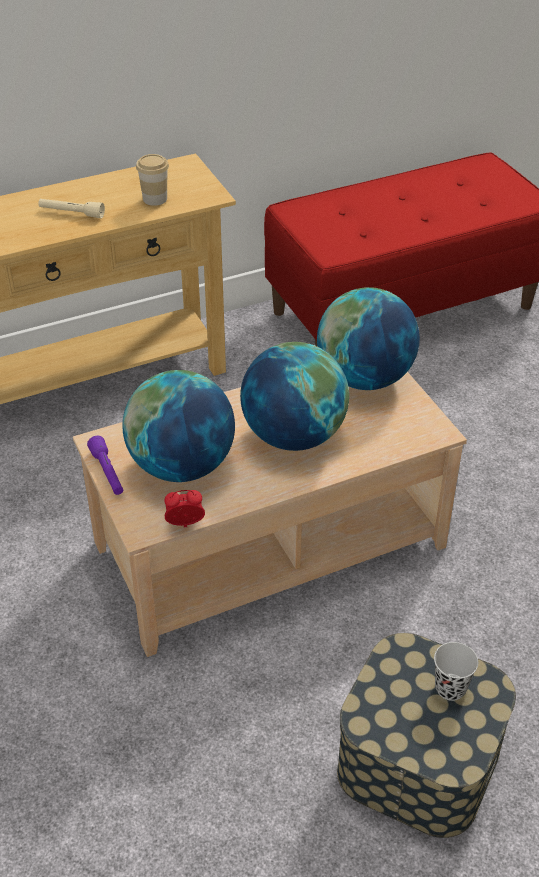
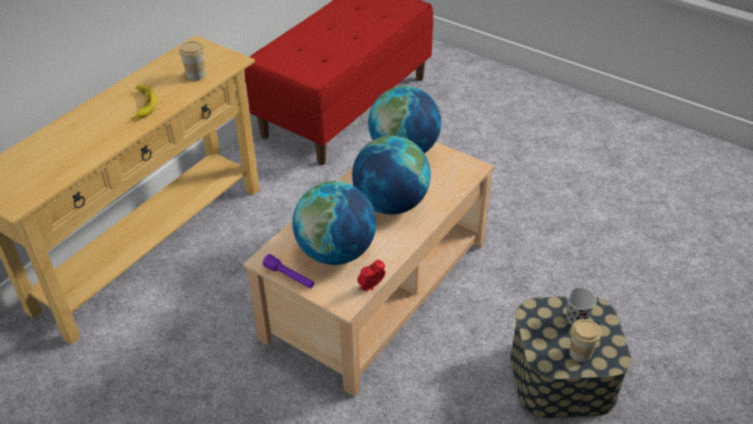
camera: 30 degrees left, 0 degrees up
beige flashlight [38,199,105,218] -> banana [131,85,156,120]
none -> cup [569,319,601,362]

